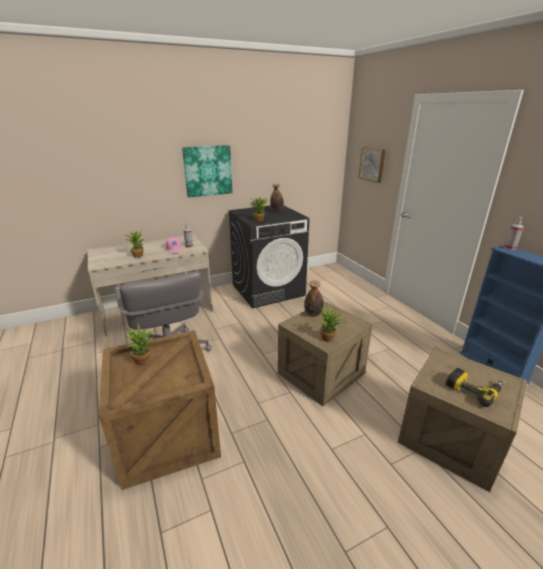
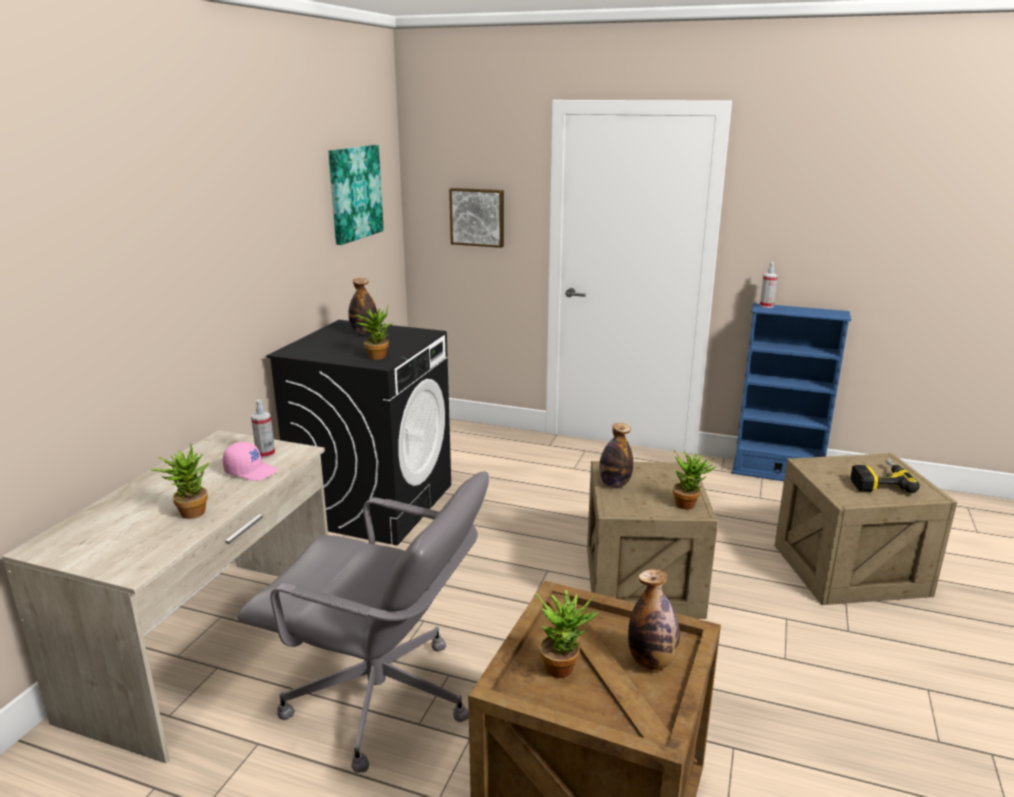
camera: 45 degrees left, 5 degrees down
picture [182,145,232,198] -> picture moved to [328,145,384,245]
none -> bottle [628,569,680,670]

